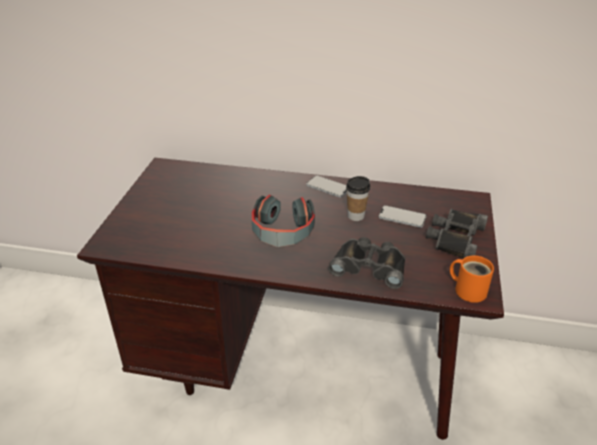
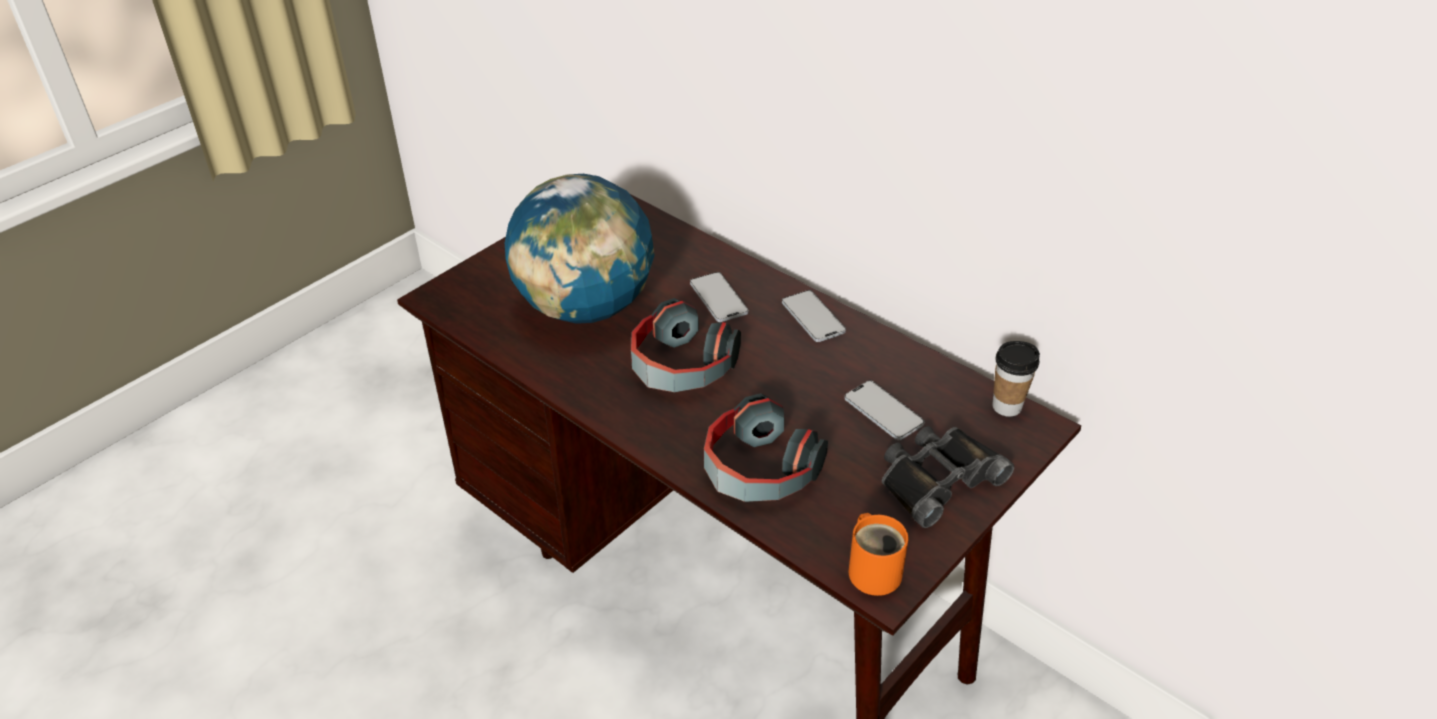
camera: 30 degrees right, 5 degrees up
black binoculars [328,237,406,289] -> headphones [704,393,828,502]
cup [346,176,370,221] -> cup moved to [992,341,1040,417]
none -> globe [505,174,655,324]
none -> phone [690,272,749,322]

